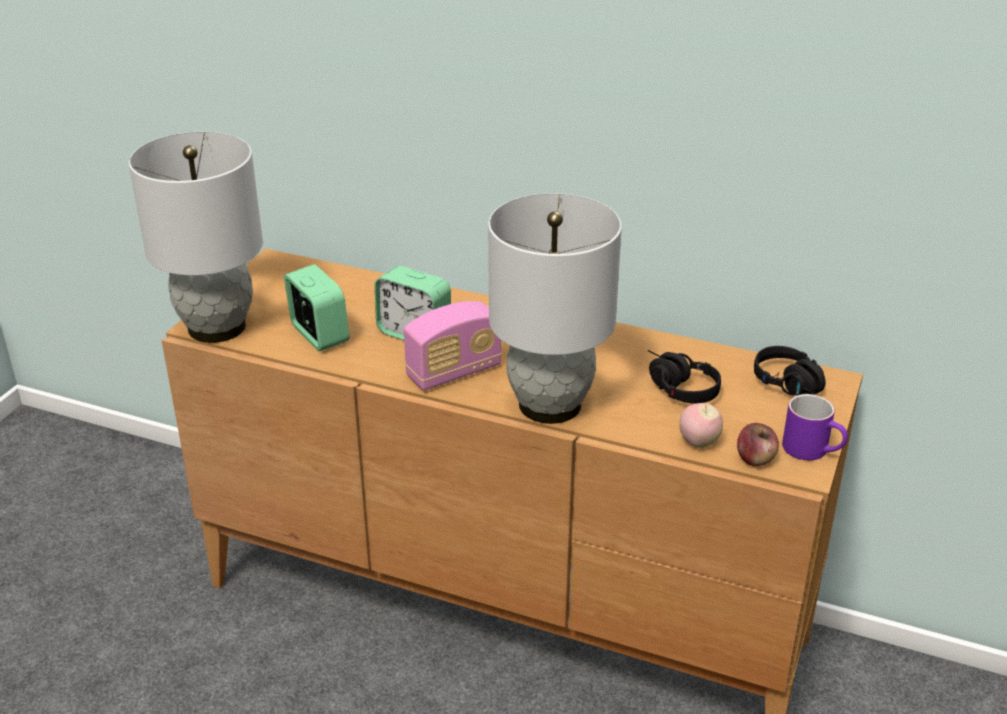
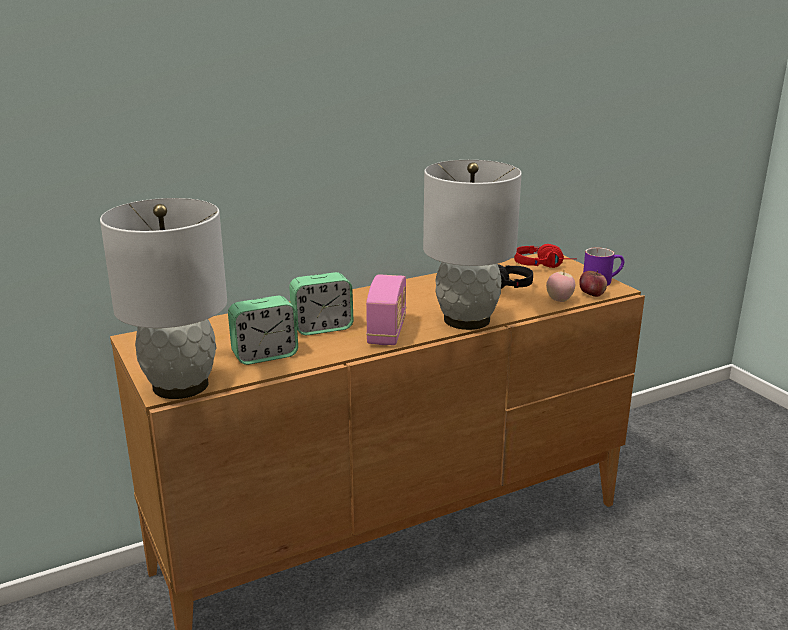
camera: 50 degrees left, 10 degrees down
alarm clock [284,264,349,351] -> alarm clock turned 150 degrees clockwise [228,296,298,365]
black headphones [754,346,826,396] -> red headphones [514,244,577,268]

